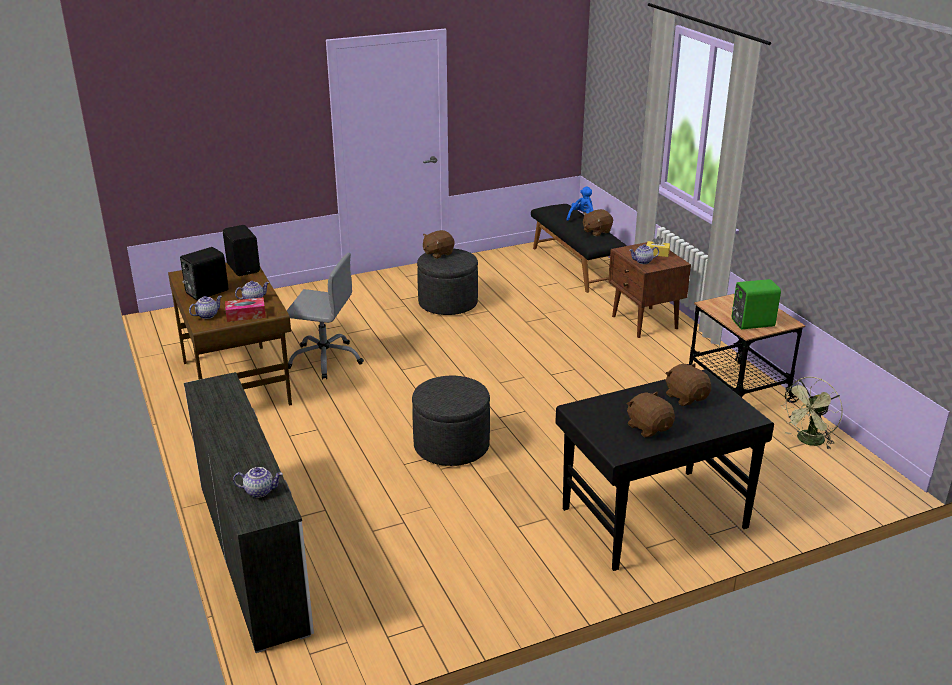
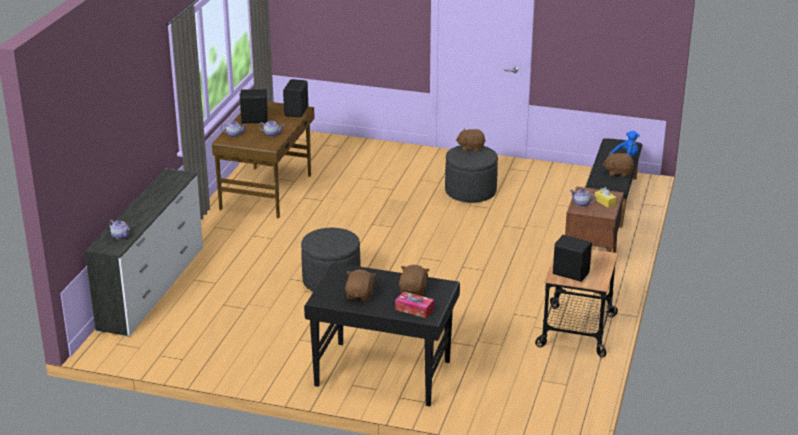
camera: 40 degrees right, 0 degrees up
tissue box [225,297,266,322] -> tissue box moved to [395,291,434,318]
grey office chair [287,253,364,380] -> none
green speaker [732,279,781,329] -> black speaker [553,235,592,282]
green fan [781,377,843,450] -> none

